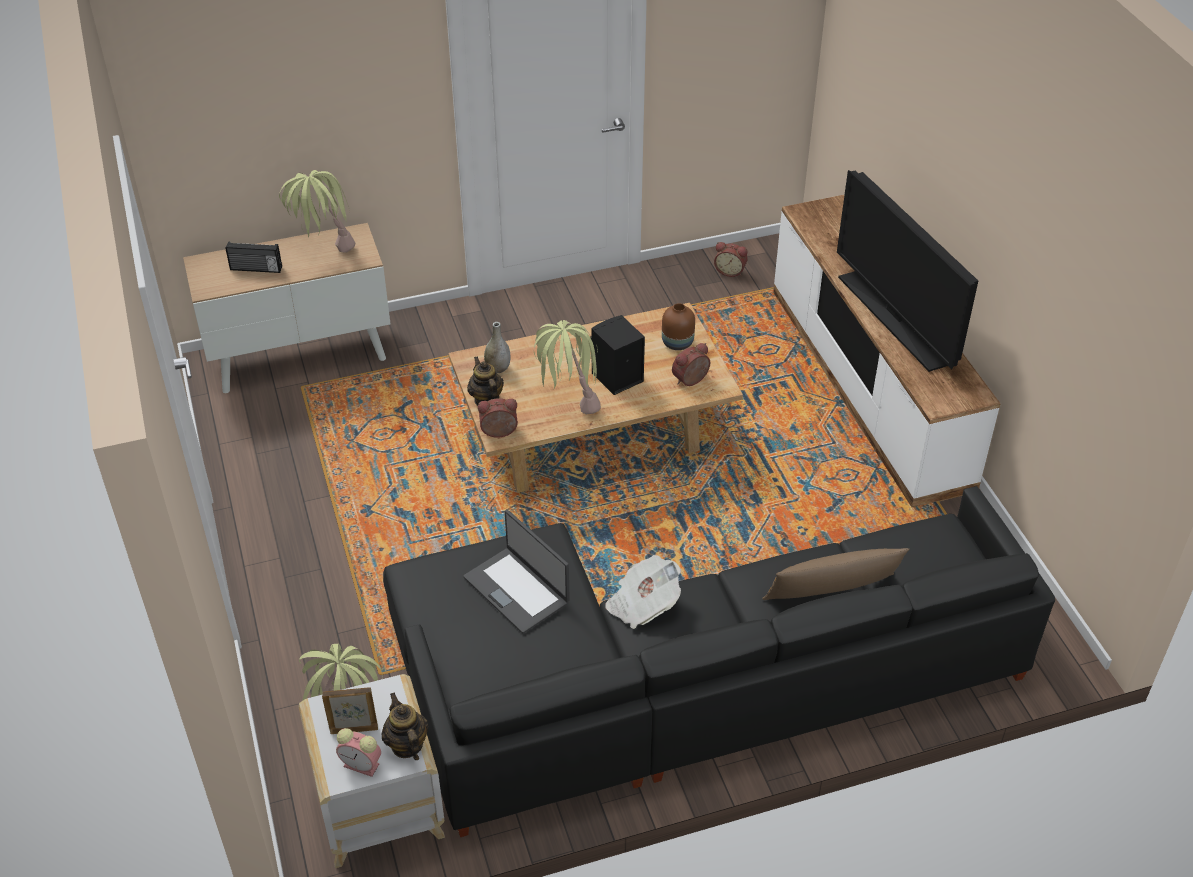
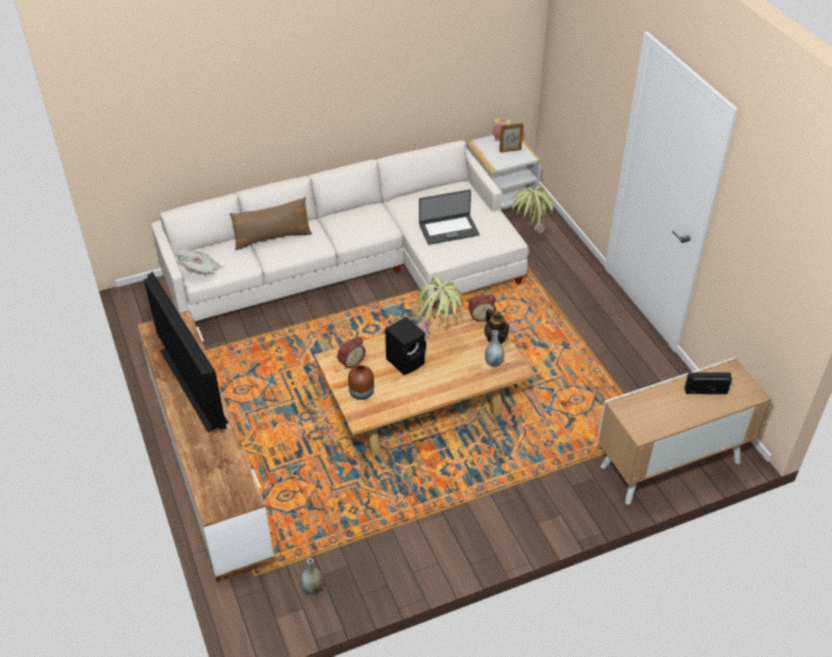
camera: 175 degrees right, 0 degrees up
potted plant [279,170,355,253] -> none
teapot [381,692,428,760] -> none
black sofa [383,486,1055,837] -> white sofa [151,141,529,322]
laptop [464,510,570,634] -> laptop turned 120 degrees clockwise [419,189,480,245]
newspaper [605,555,681,629] -> newspaper moved to [175,248,223,273]
alarm clock [714,242,748,277] -> grey vase [301,558,323,595]

